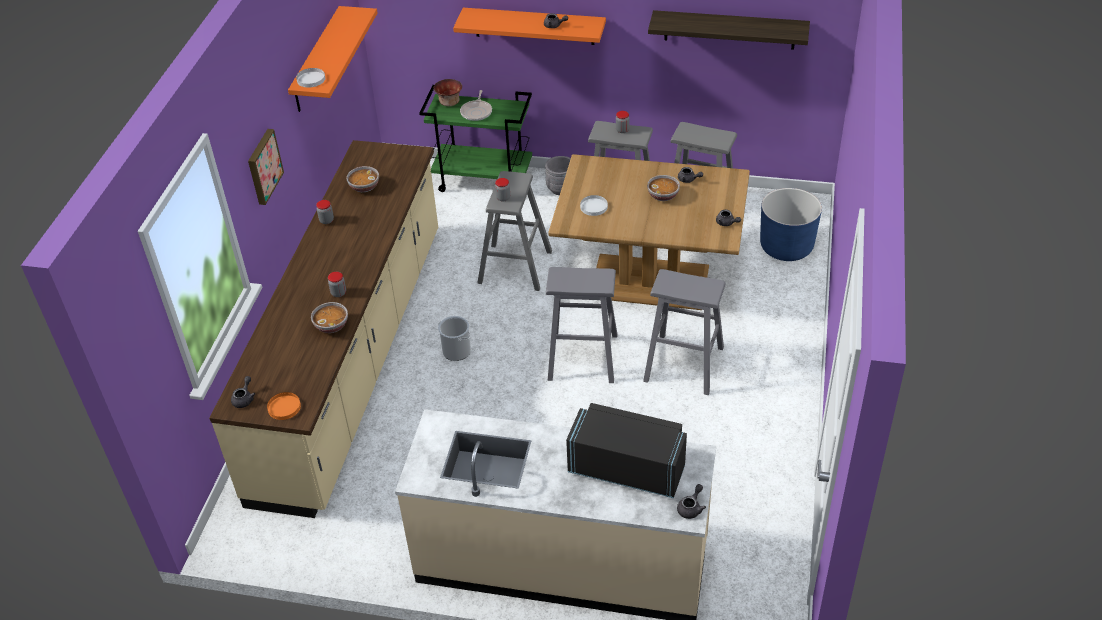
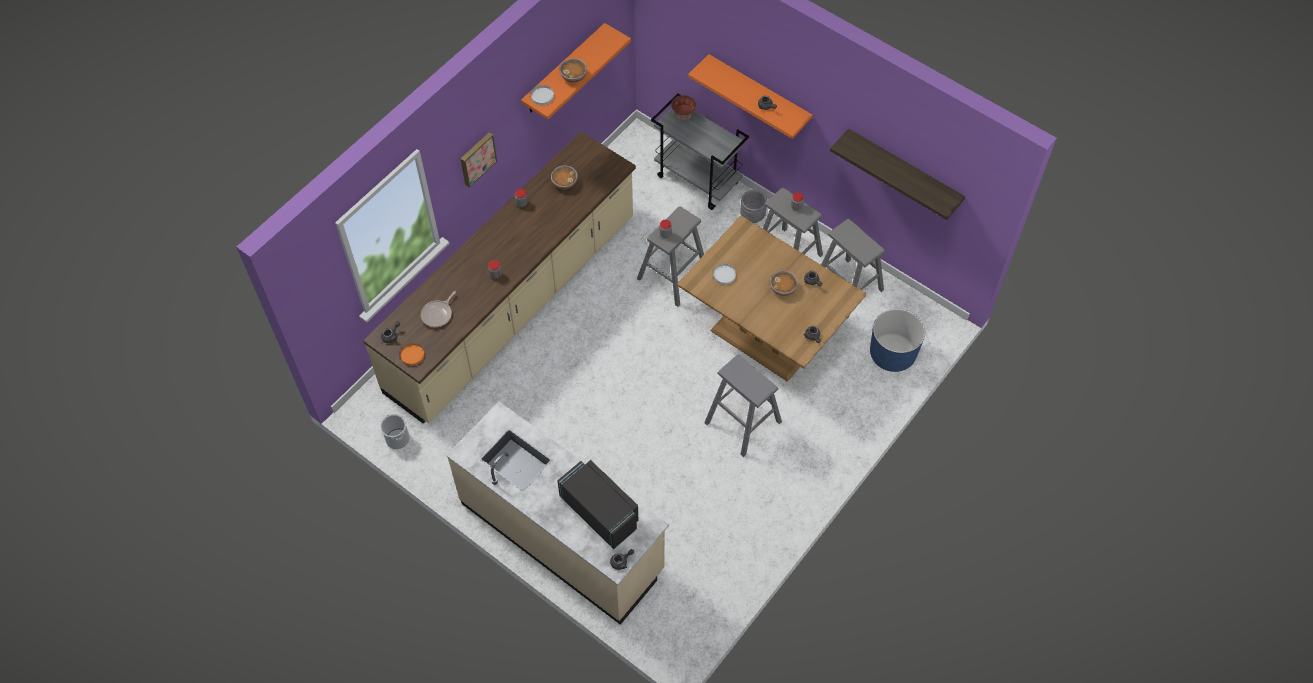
camera: 25 degrees right, 15 degrees up
bowl [311,302,348,333] -> bowl moved to [559,58,587,83]
green cart [419,85,532,192] -> grey cart [651,93,749,210]
bucket [438,316,471,361] -> bucket moved to [380,414,410,449]
frying pan [460,90,492,121] -> frying pan moved to [421,291,456,327]
grey stool [546,267,618,383] -> none

